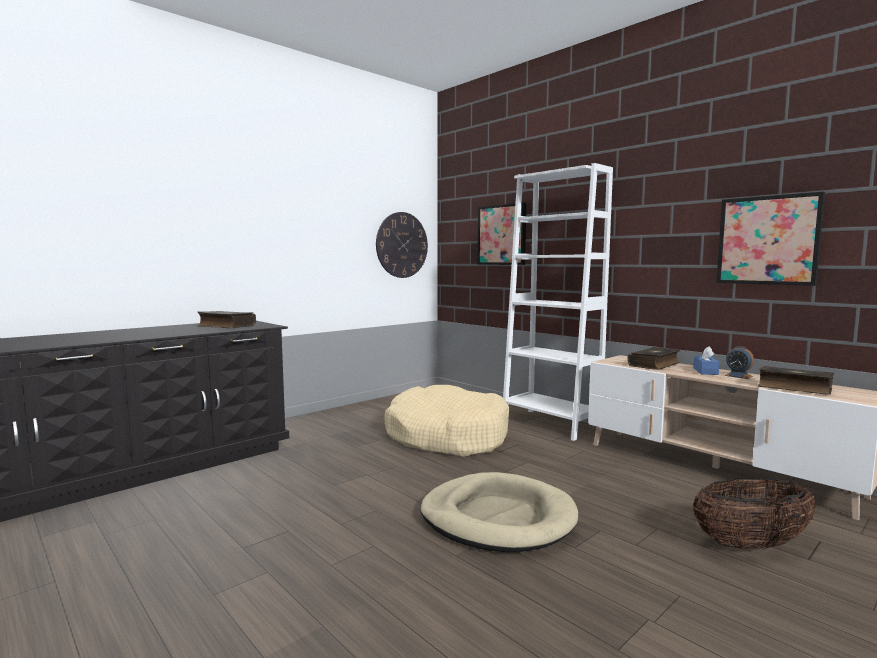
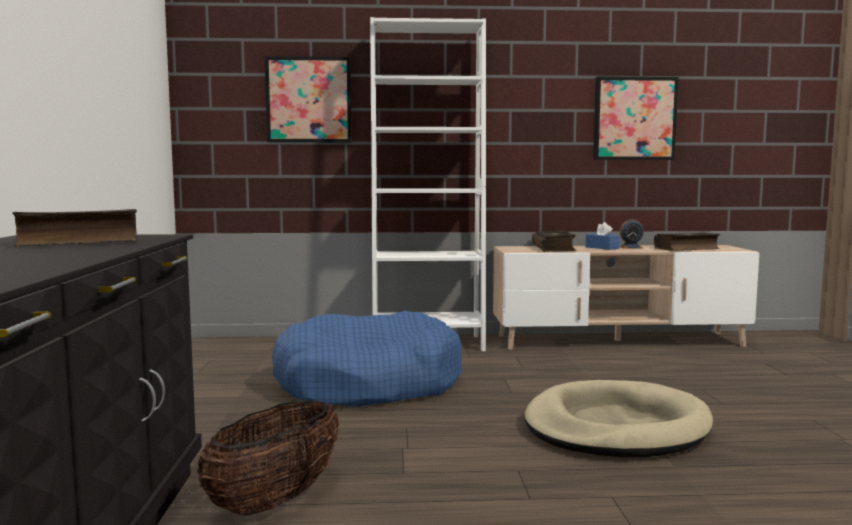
camera: 50 degrees left, 0 degrees up
wall clock [376,212,428,278] -> none
beige dog bed [384,385,509,457] -> blue dog bed [272,311,462,407]
basket [693,478,816,549] -> basket moved to [197,400,339,516]

